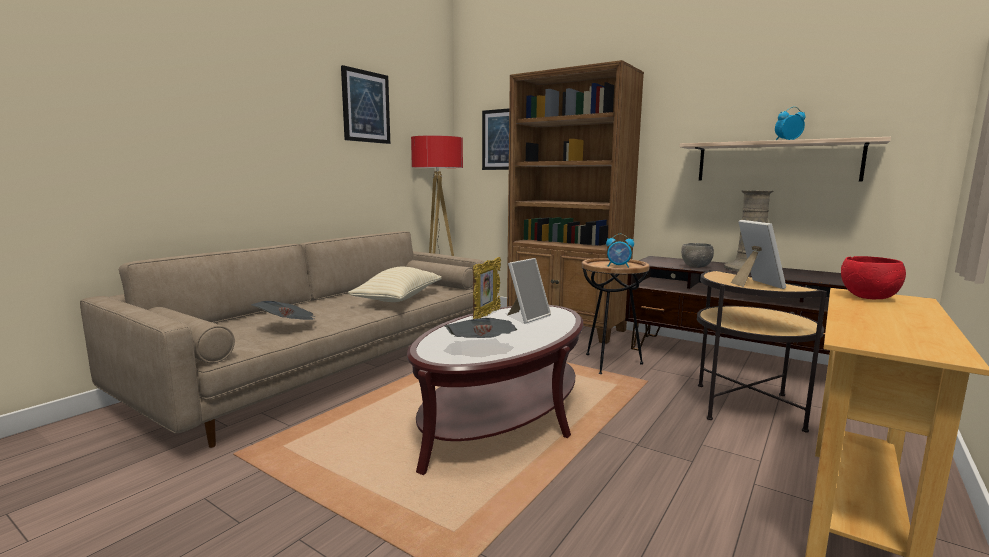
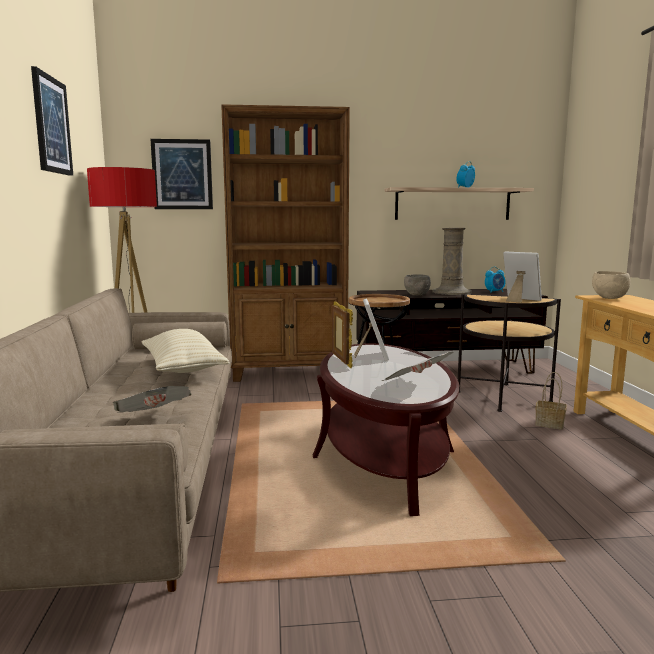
camera: 40 degrees left, 0 degrees up
alarm clock [606,234,634,268] -> alarm clock moved to [485,267,506,293]
red bowl [841,256,906,299] -> beige bowl [592,271,631,299]
none -> basket [535,372,567,430]

